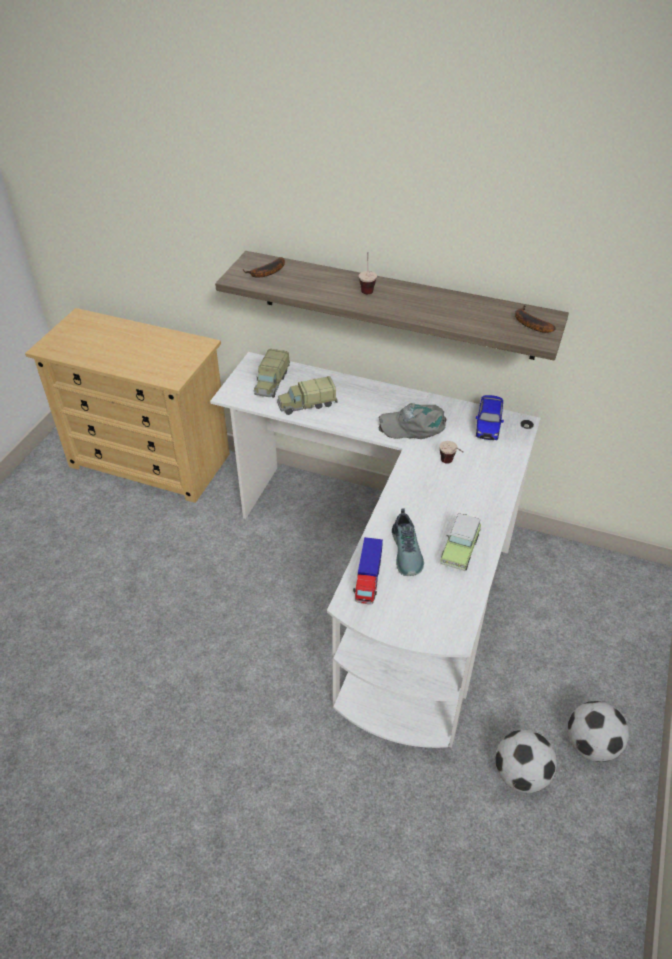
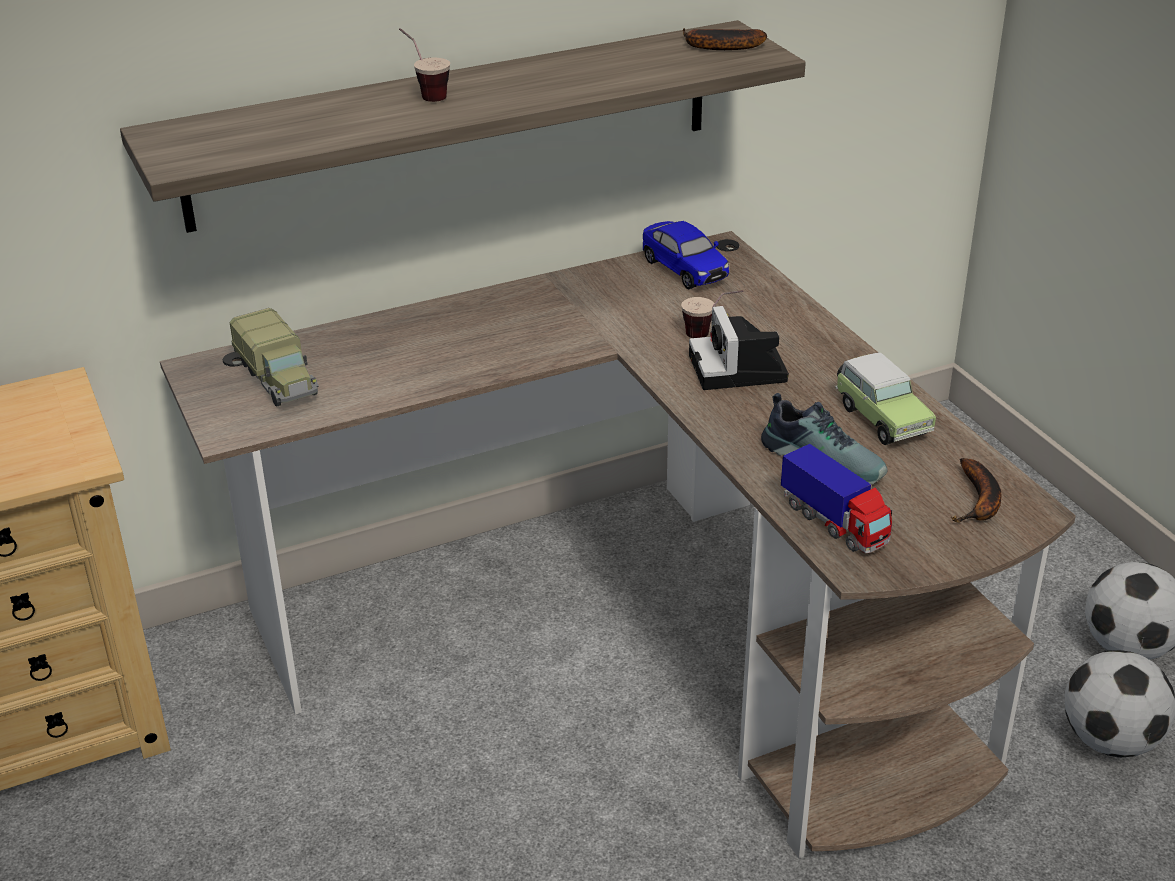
camera: 45 degrees left, 10 degrees down
white desk [210,352,541,748] -> brown desk [160,231,1076,859]
banana [243,257,285,278] -> banana moved to [951,458,1001,523]
toy truck [277,376,338,415] -> none
grey cap [379,403,446,439] -> none
none -> camera [689,306,789,390]

